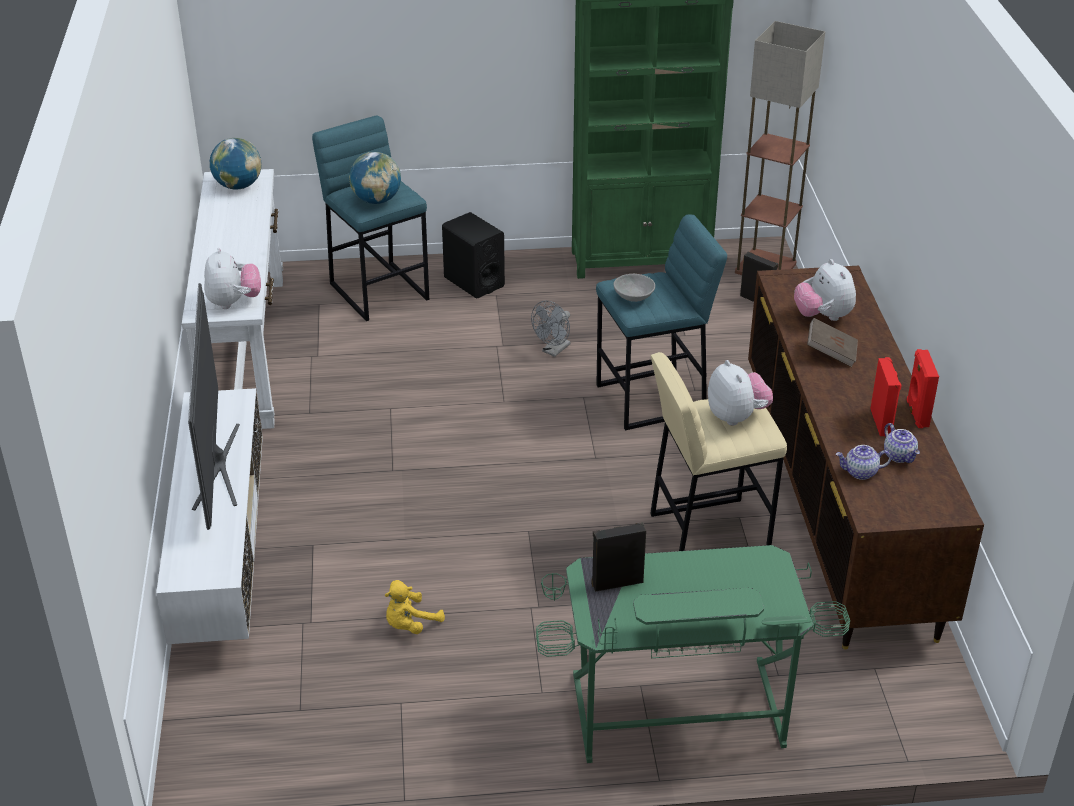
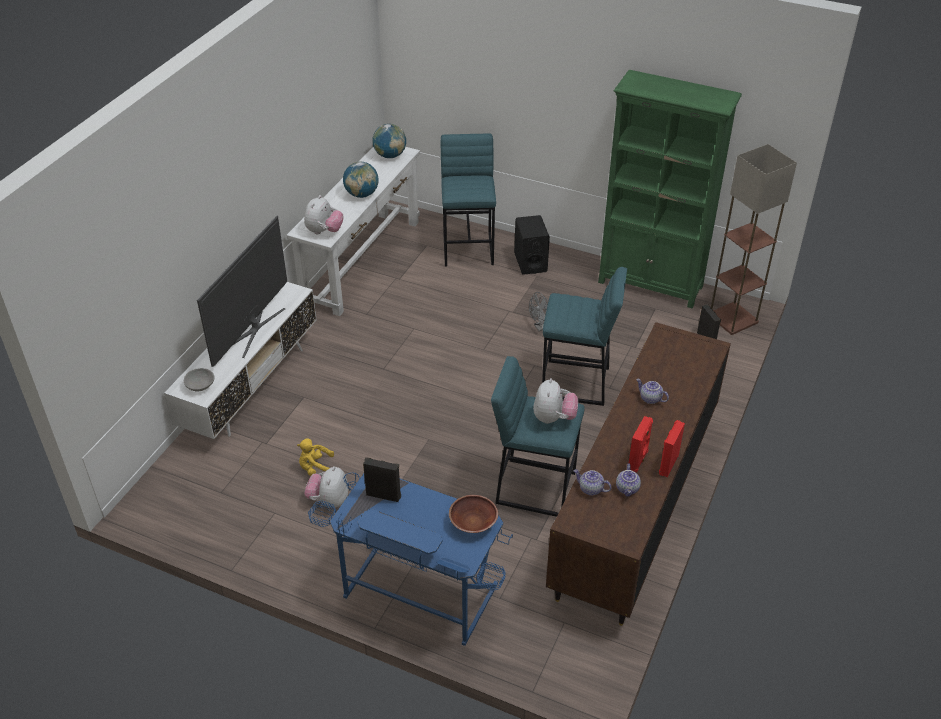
camera: 30 degrees right, 5 degrees up
globe [349,152,401,204] -> globe moved to [343,161,379,198]
green desk [536,545,850,763] -> blue desk [308,472,513,646]
grey bowl [613,274,655,302] -> grey bowl moved to [184,368,214,391]
beige stool [651,352,787,551] -> turquoise stool [491,356,585,517]
plush toy [794,259,856,321] -> plush toy moved to [304,466,348,508]
brown book [807,318,858,367] -> teapot [636,379,669,404]
none -> brown bowl [449,495,498,533]

